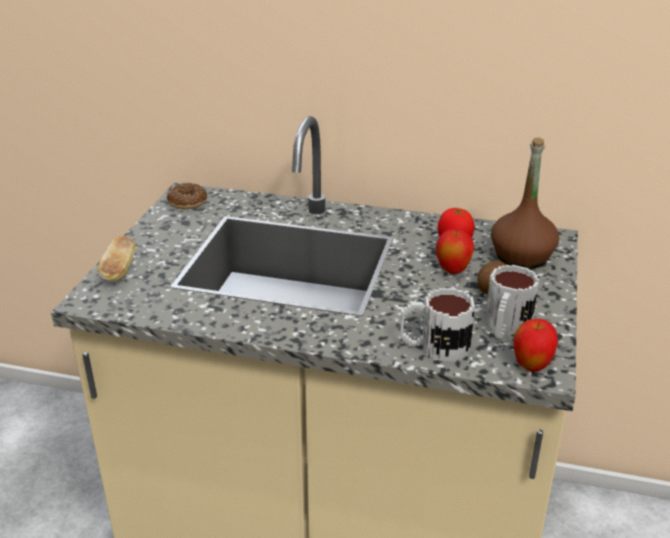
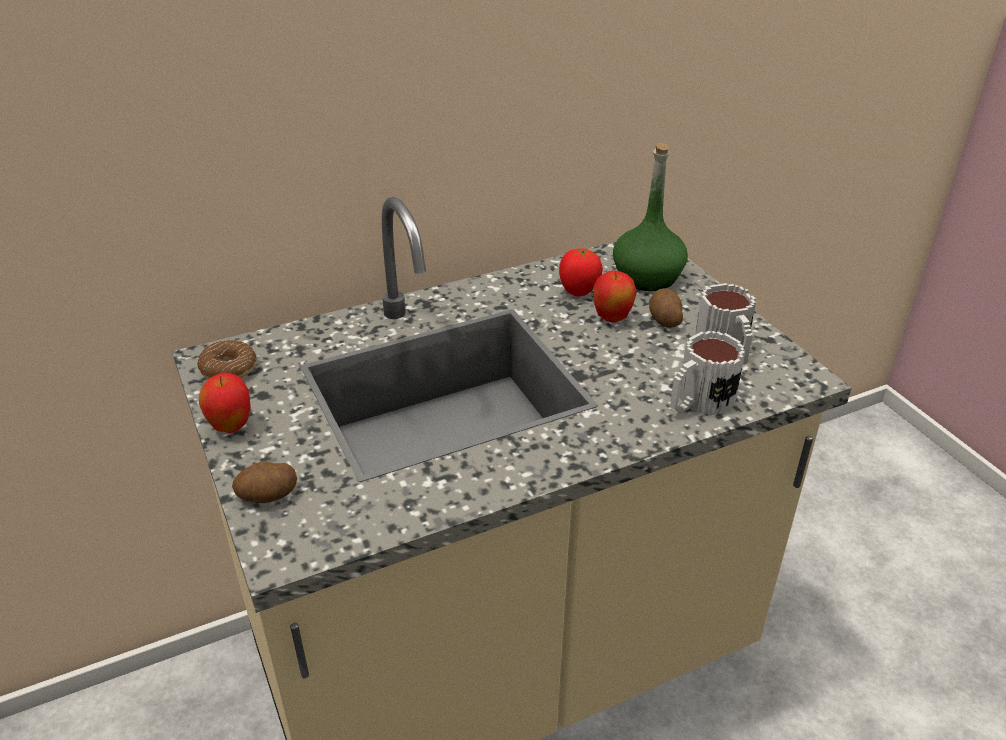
camera: 40 degrees left, 5 degrees up
bread [97,236,136,283] -> potato [232,462,297,503]
brown bottle [491,138,559,269] -> green bottle [613,143,688,291]
apple [514,319,558,372] -> apple moved to [199,373,251,433]

